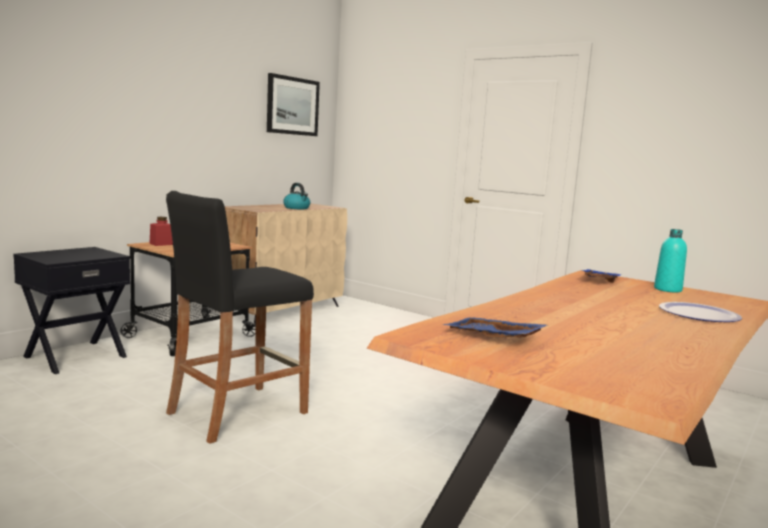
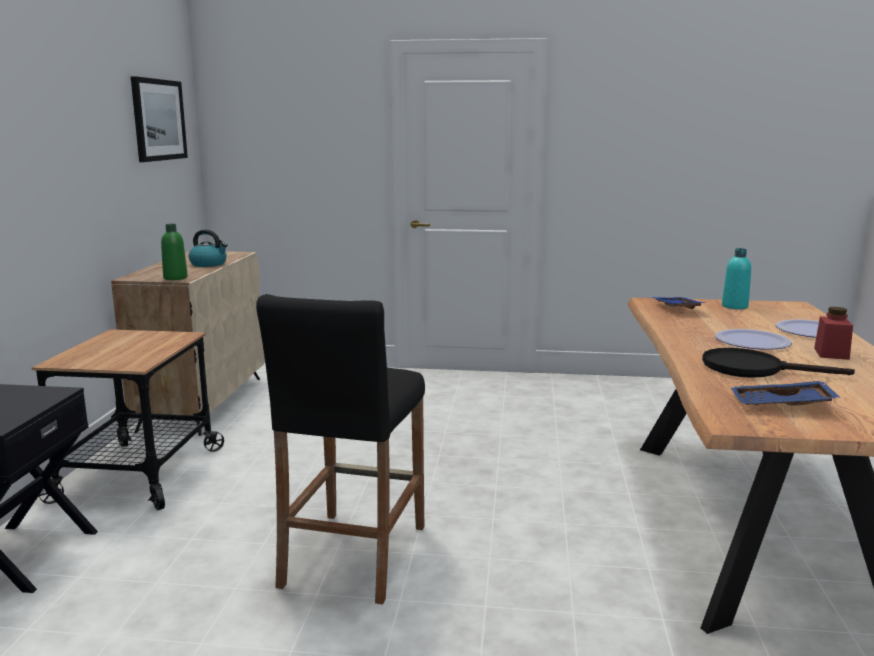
camera: 30 degrees left, 5 degrees up
red jar [149,217,173,246] -> red jar moved to [814,307,853,360]
none -> green bottle [161,224,188,280]
none -> black frying pan [702,348,855,378]
none -> plate [715,329,792,350]

